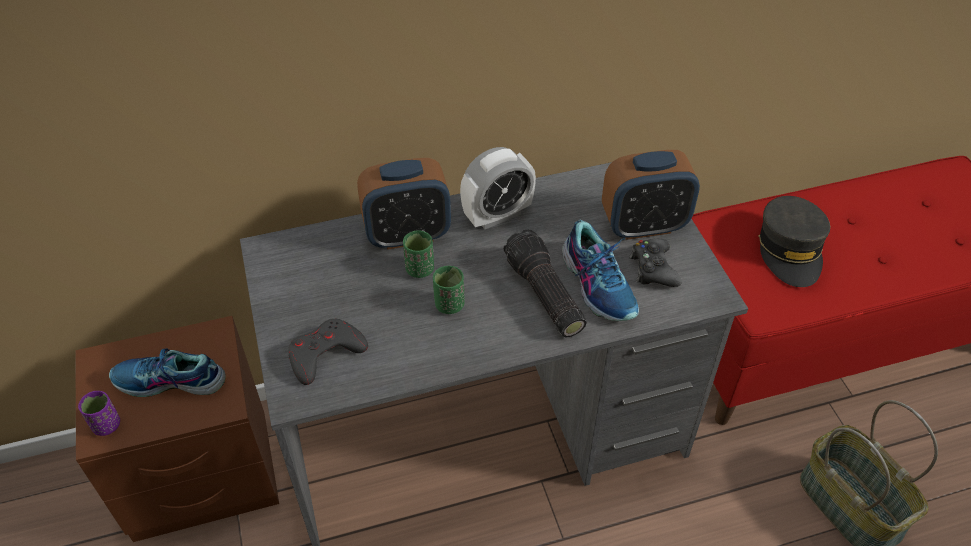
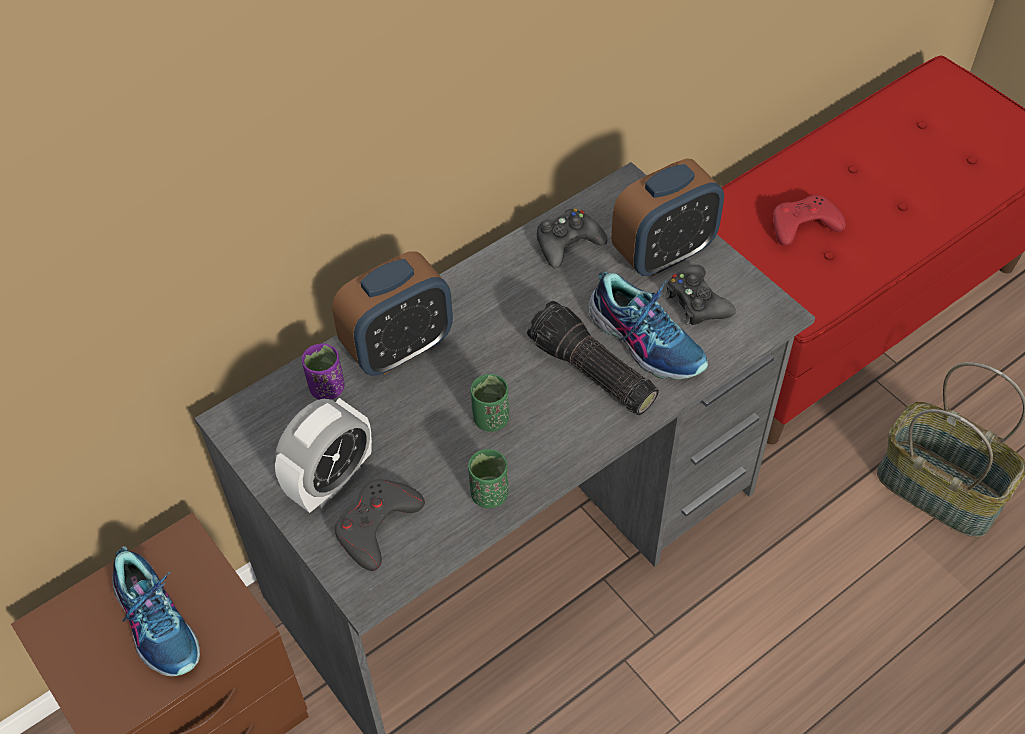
camera: 20 degrees left, 5 degrees up
purple cup [78,391,120,436] -> purple cup moved to [302,344,345,400]
shoe [109,348,226,397] -> shoe turned 105 degrees counterclockwise [112,546,200,676]
green cup [403,230,434,278] -> green cup moved to [468,449,508,508]
alarm clock [460,147,536,229] -> alarm clock moved to [275,398,372,513]
grey cap [758,196,830,287] -> red game controller [773,195,846,246]
none -> black game controller [537,208,607,268]

